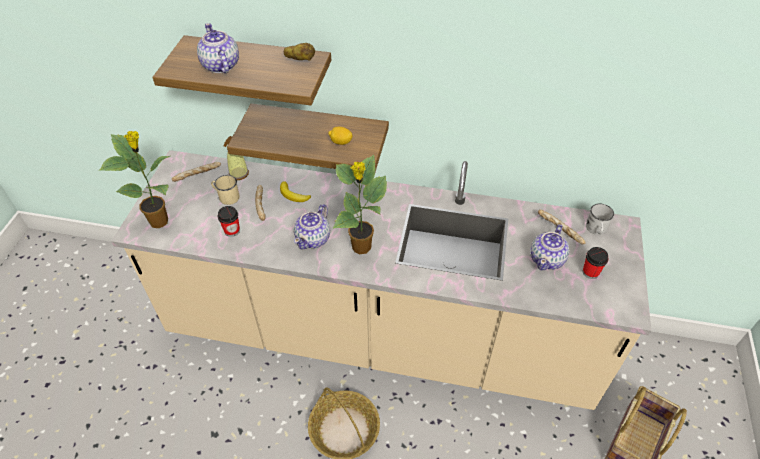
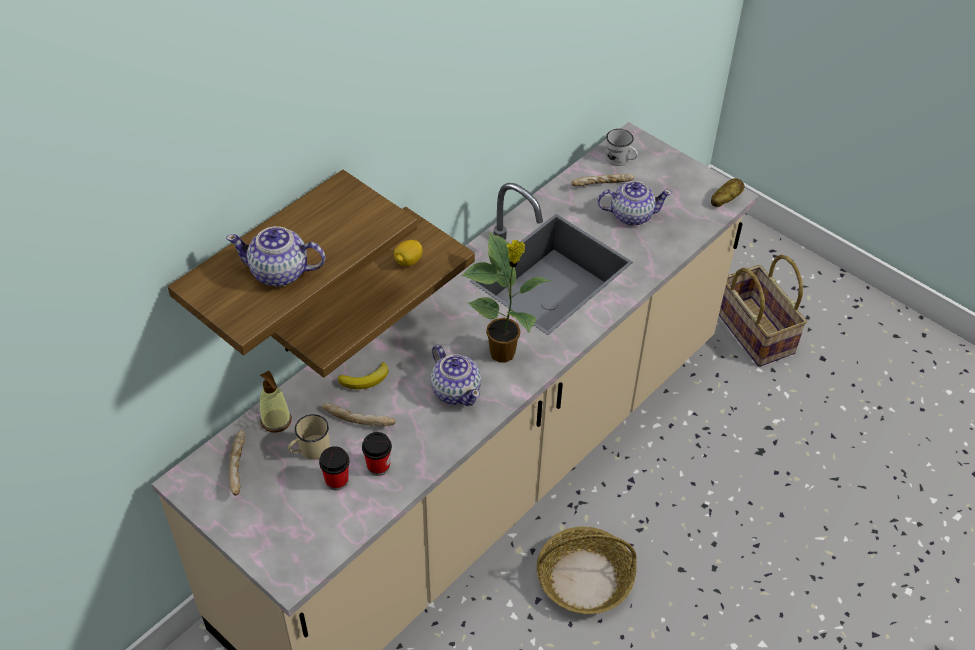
camera: 60 degrees left, 0 degrees up
potted plant [99,131,170,228] -> none
potato [284,43,315,61] -> potato moved to [711,178,745,207]
teapot [530,224,570,271] -> teapot turned 60 degrees counterclockwise [597,181,672,226]
cup [583,247,608,279] -> cup moved to [319,446,349,490]

